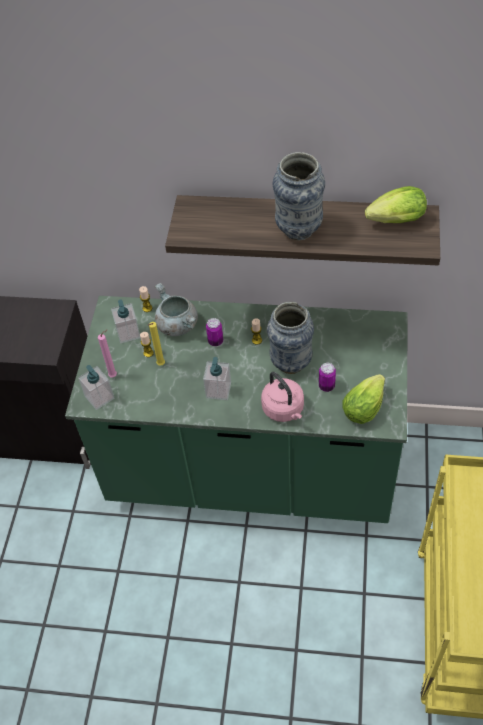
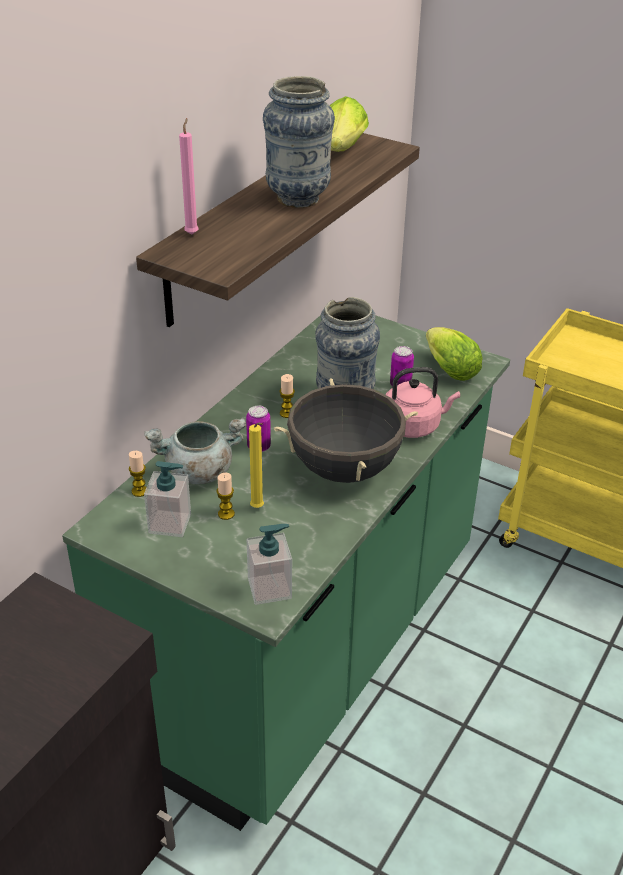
camera: 70 degrees left, 15 degrees down
pink candle [98,330,117,377] -> pink candle moved to [179,118,199,235]
soap dispenser [203,357,231,400] -> black cooking pot [274,378,418,483]

